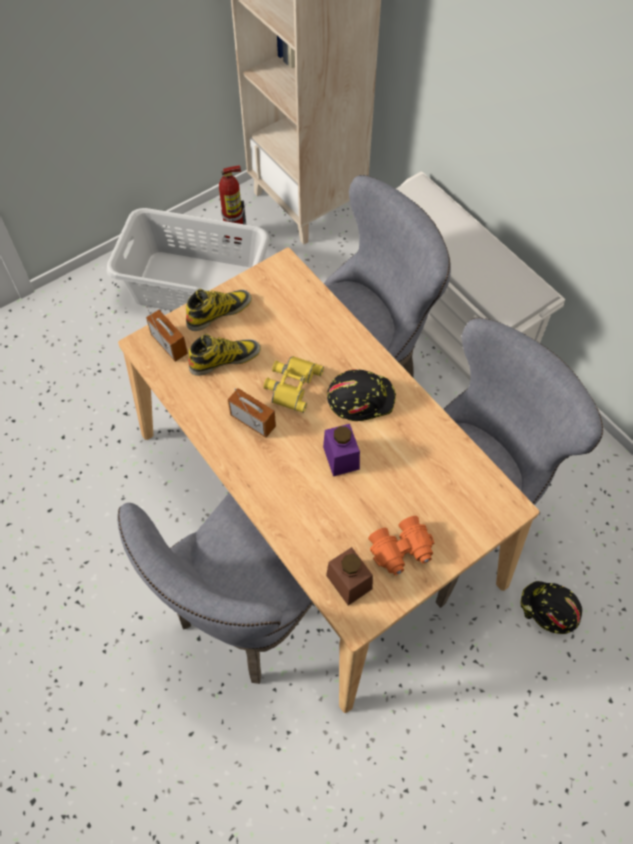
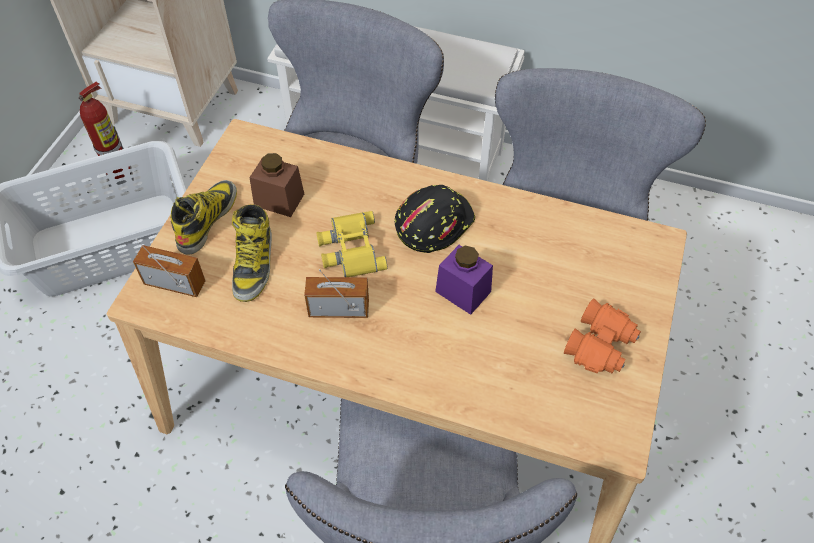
camera: 35 degrees left, 5 degrees down
boot [188,334,261,376] -> boot turned 150 degrees clockwise [232,205,272,302]
brown jar [326,547,373,605] -> brown jar moved to [249,153,304,217]
black hard hat [520,581,582,634] -> none

